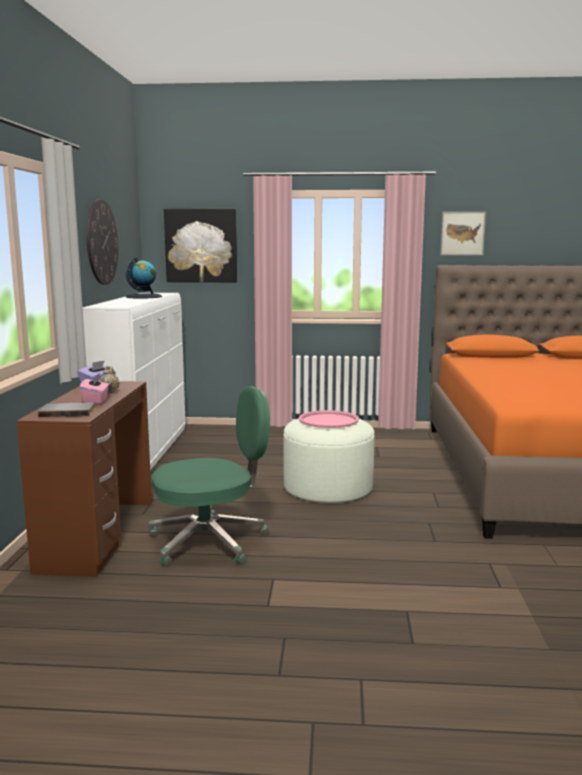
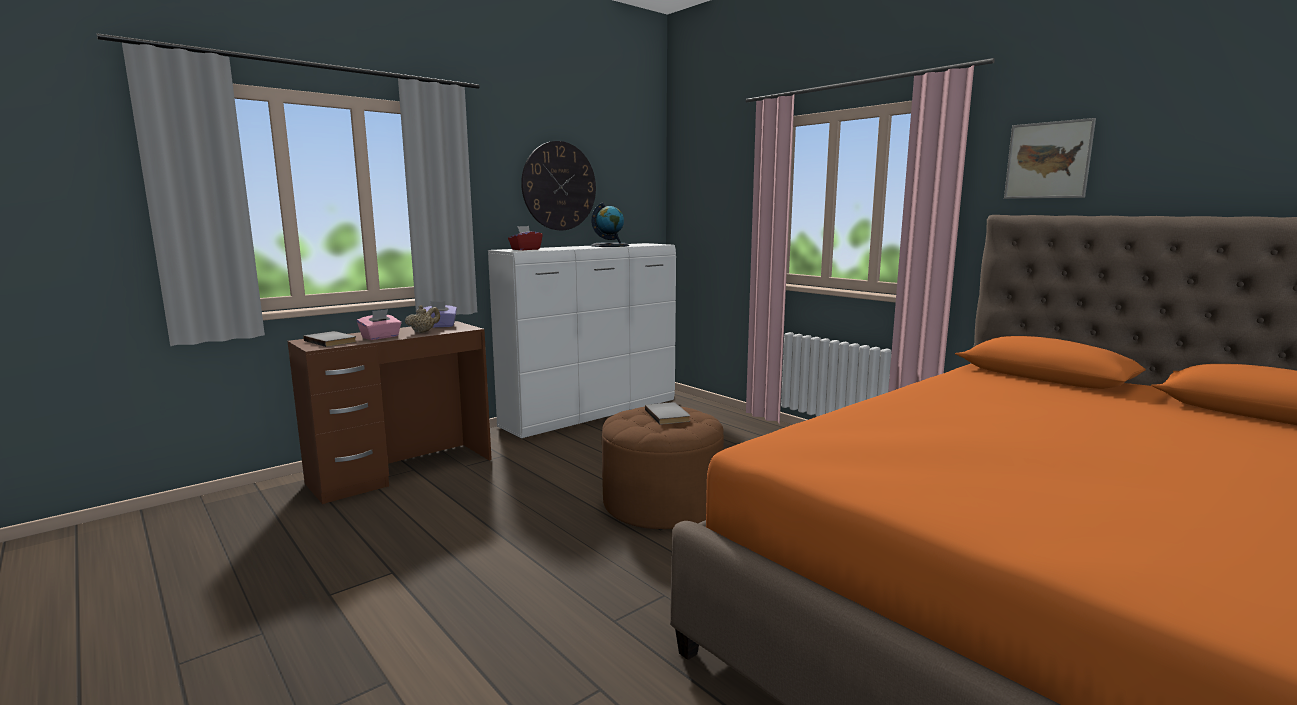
camera: 45 degrees right, 0 degrees up
green office chair [148,386,270,567] -> none
picture [164,209,237,283] -> none
white ottoman [283,418,375,503] -> brown ottoman [602,407,724,530]
pink tray [299,410,359,428] -> grey book [645,402,690,425]
none -> red tissue box [508,226,543,250]

